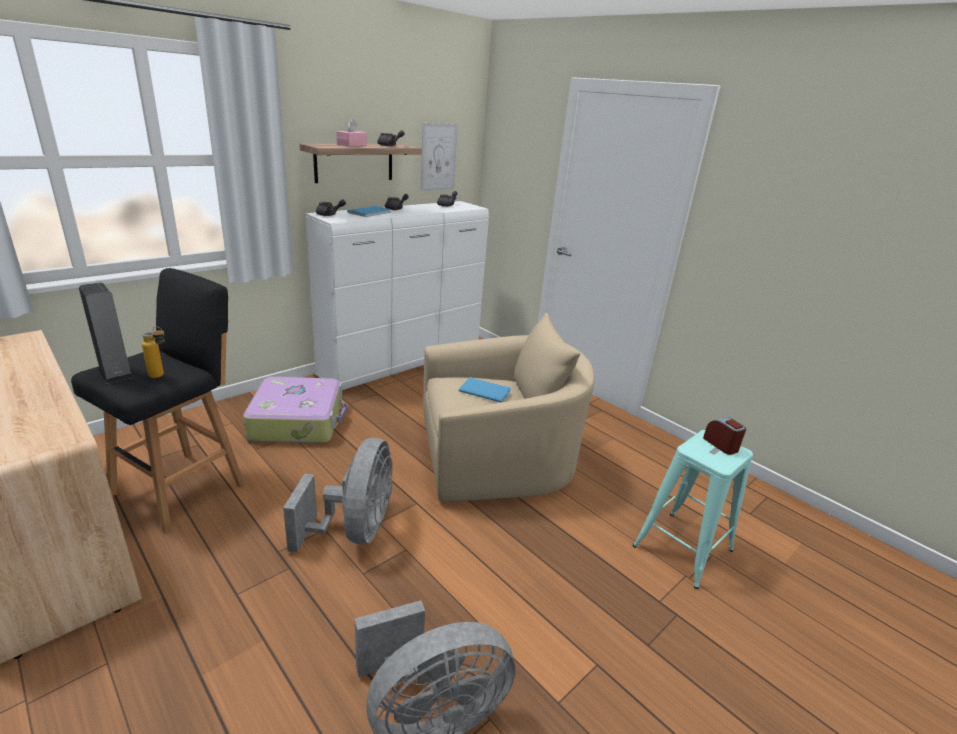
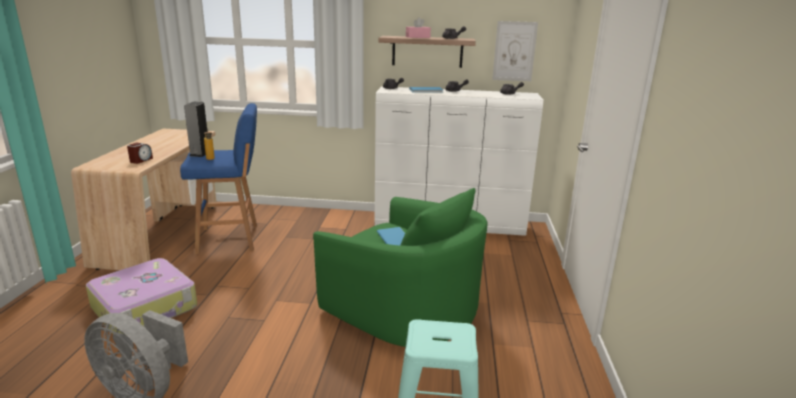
camera: 50 degrees right, 5 degrees down
black stool [71,268,245,534] -> blue stool [180,103,257,254]
suitcase [243,377,347,443] -> suitcase moved to [86,258,197,335]
grey fan [283,438,393,553] -> none
beige armchair [423,313,595,502] -> green armchair [313,188,488,347]
alarm clock [703,417,746,455] -> alarm clock moved to [127,142,153,164]

